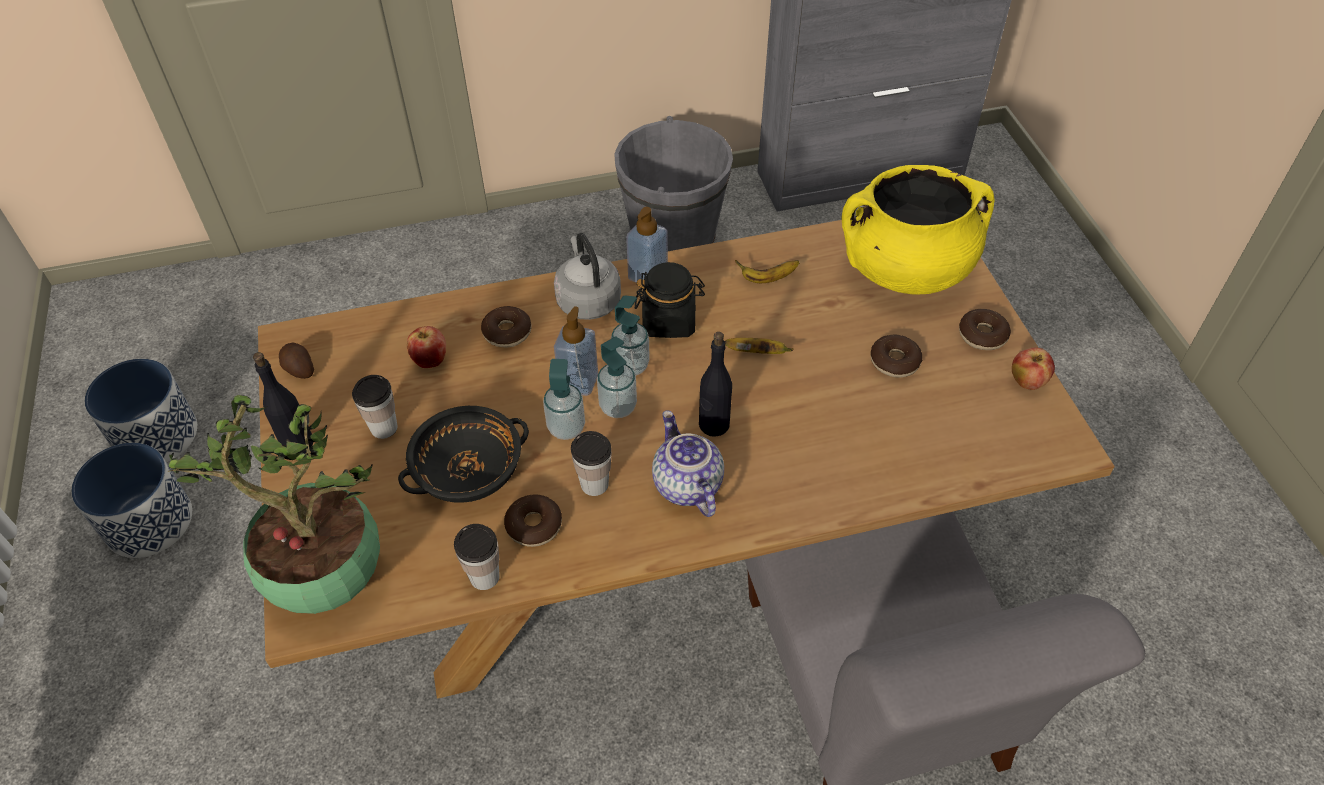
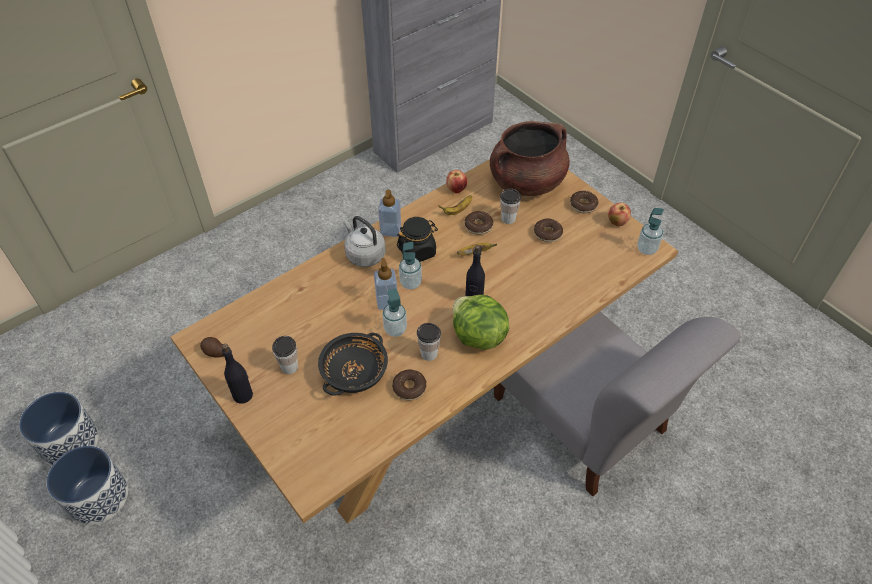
camera: 25 degrees left, 0 degrees up
potted plant [168,395,380,614] -> none
apple [407,326,446,368] -> apple moved to [446,170,467,193]
cup [454,524,500,590] -> cup moved to [500,188,521,224]
donut [481,306,531,347] -> donut moved to [465,211,493,235]
soap dispenser [597,336,637,418] -> soap dispenser moved to [637,208,664,255]
grey bucket [614,116,733,251] -> none
teapot [652,410,724,517] -> lettuce [453,295,509,350]
yellow cooking pot [841,165,995,295] -> brown cooking pot [490,121,569,196]

